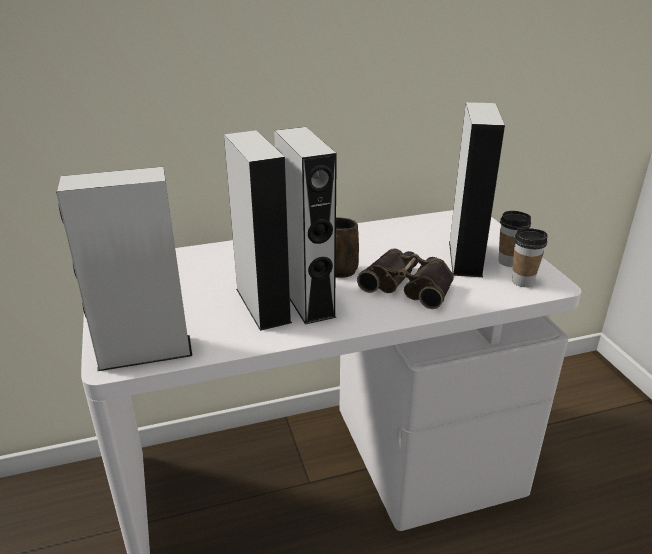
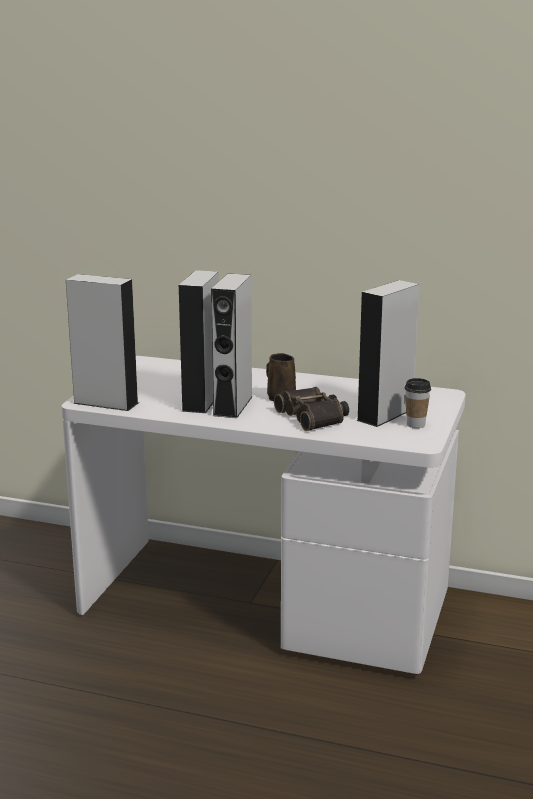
camera: 35 degrees right, 10 degrees down
cup [512,228,547,287] -> none

